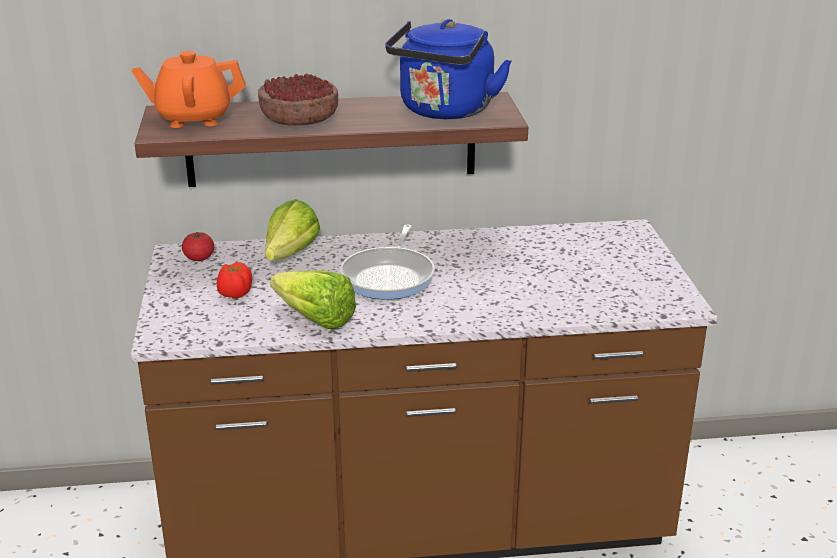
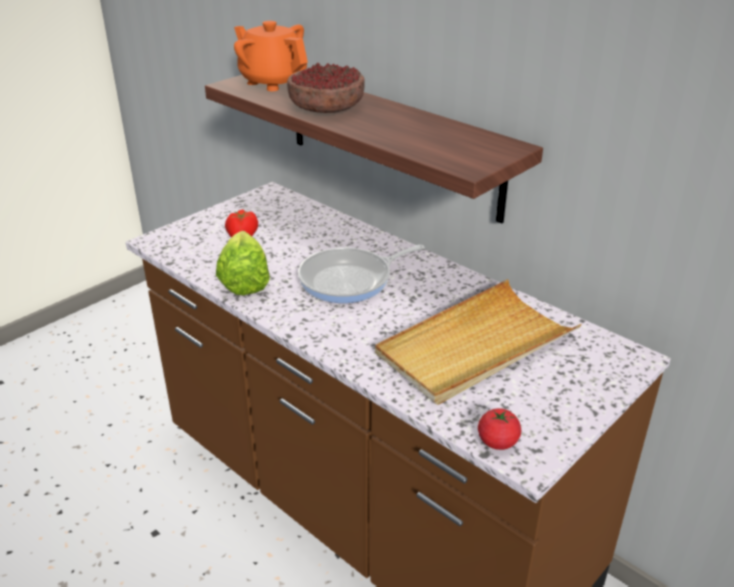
camera: 50 degrees right, 5 degrees up
tomato [182,232,214,261] -> tomato moved to [478,408,521,450]
lettuce [265,199,320,261] -> none
blue kettle [385,19,512,119] -> none
none -> beige tray [375,279,582,405]

